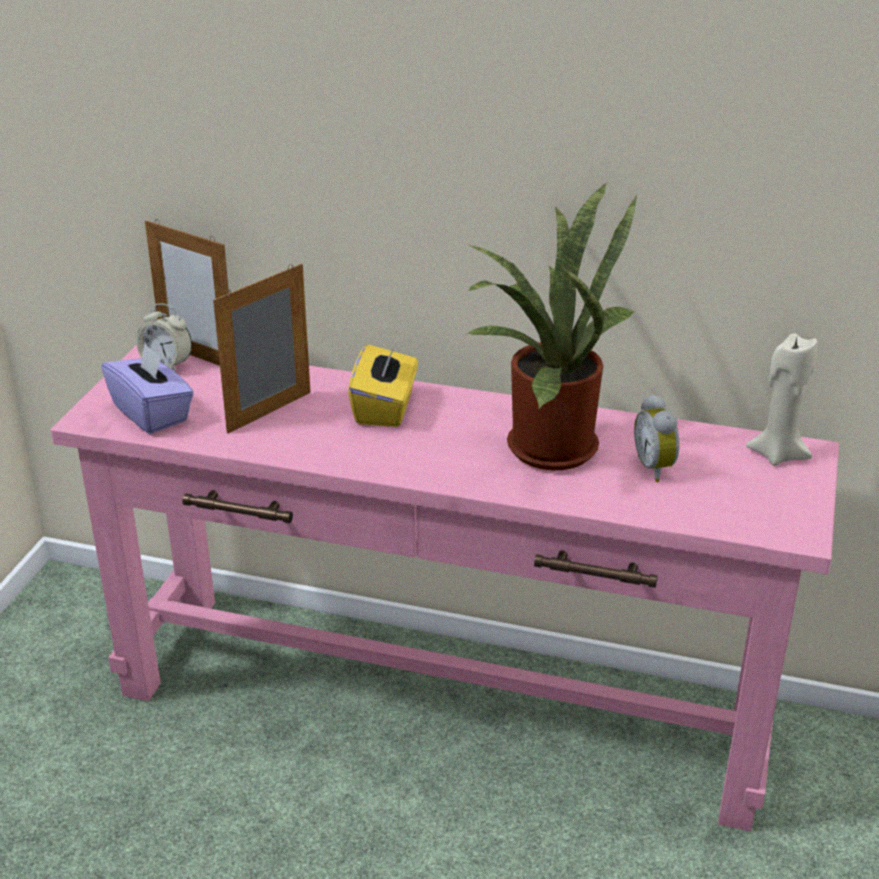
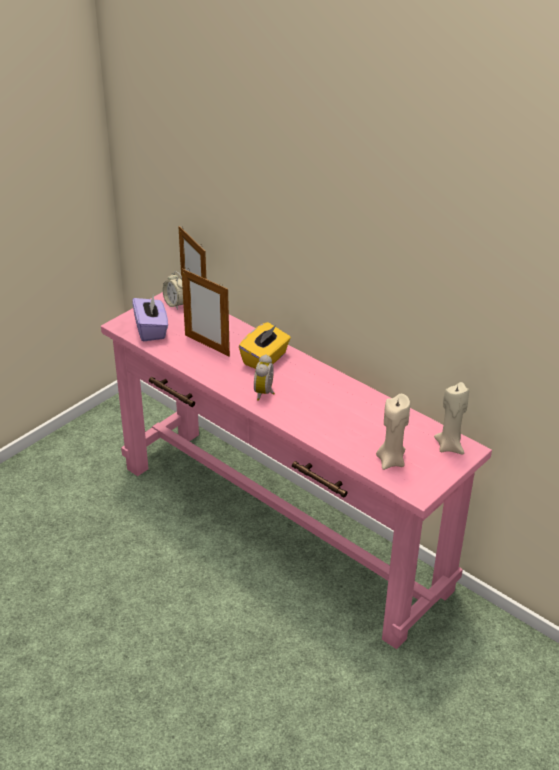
camera: 25 degrees right, 5 degrees up
picture frame [213,264,311,434] -> picture frame turned 120 degrees counterclockwise [181,268,230,356]
potted plant [467,183,637,470] -> none
alarm clock [634,394,680,482] -> alarm clock moved to [254,354,275,401]
none -> beige candle [376,394,410,470]

